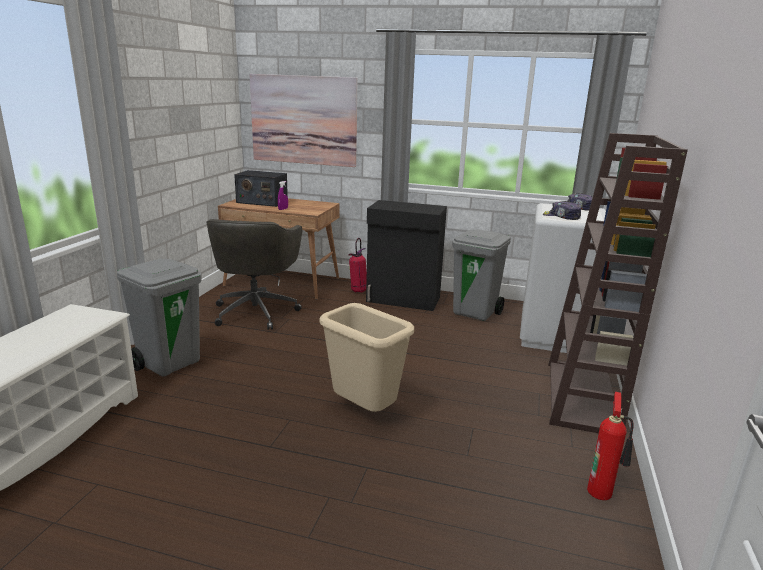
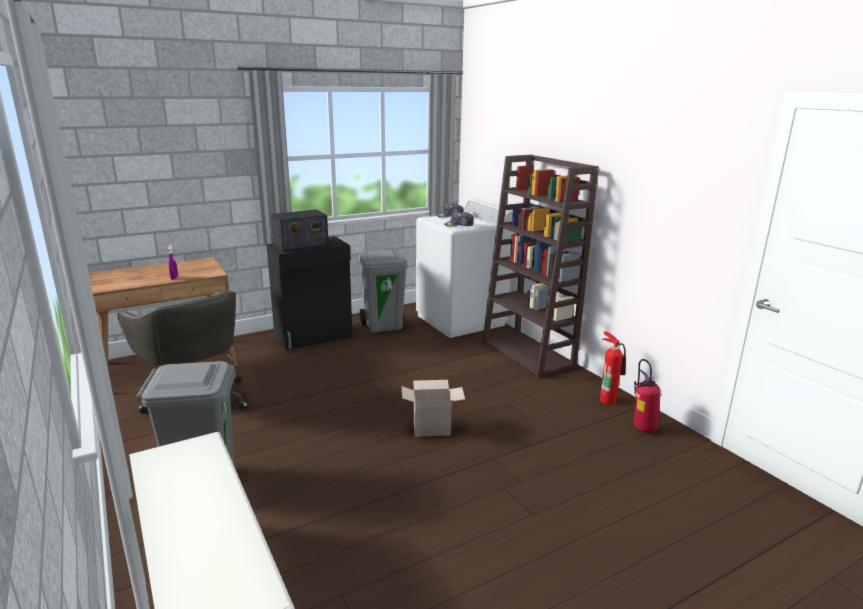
camera: 45 degrees left, 0 degrees up
radio [234,170,288,207] -> radio moved to [271,210,329,252]
picture [249,74,358,167] -> none
beige trash can [319,303,414,412] -> cardboard box [401,380,465,437]
fire extinguisher [348,238,367,293] -> fire extinguisher moved to [634,359,660,433]

